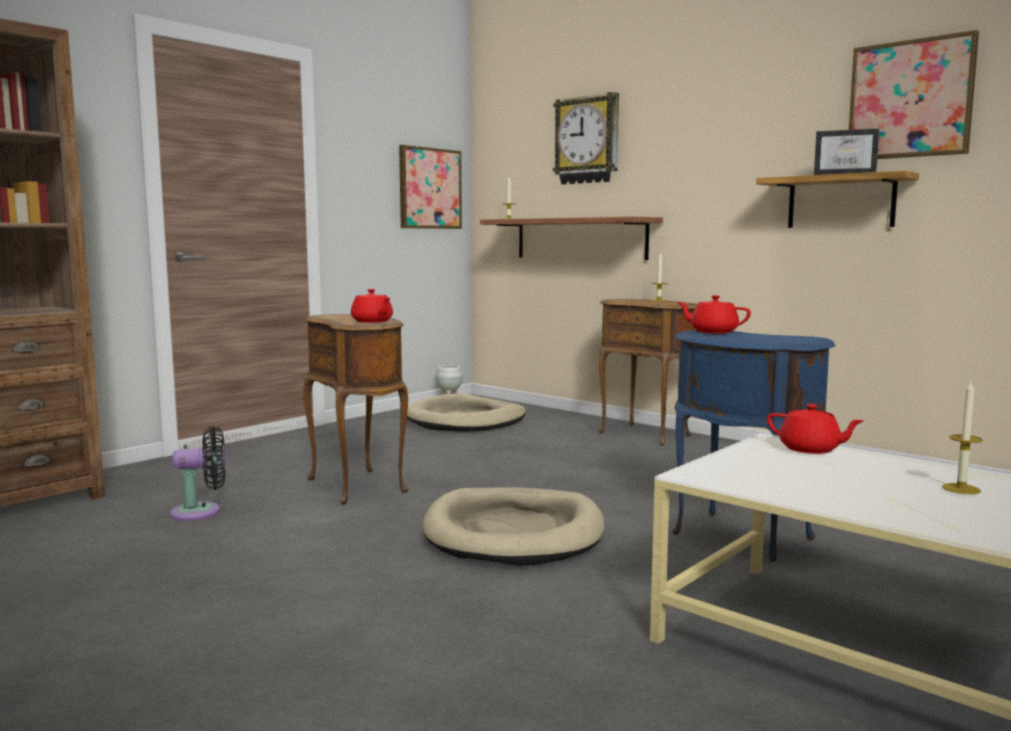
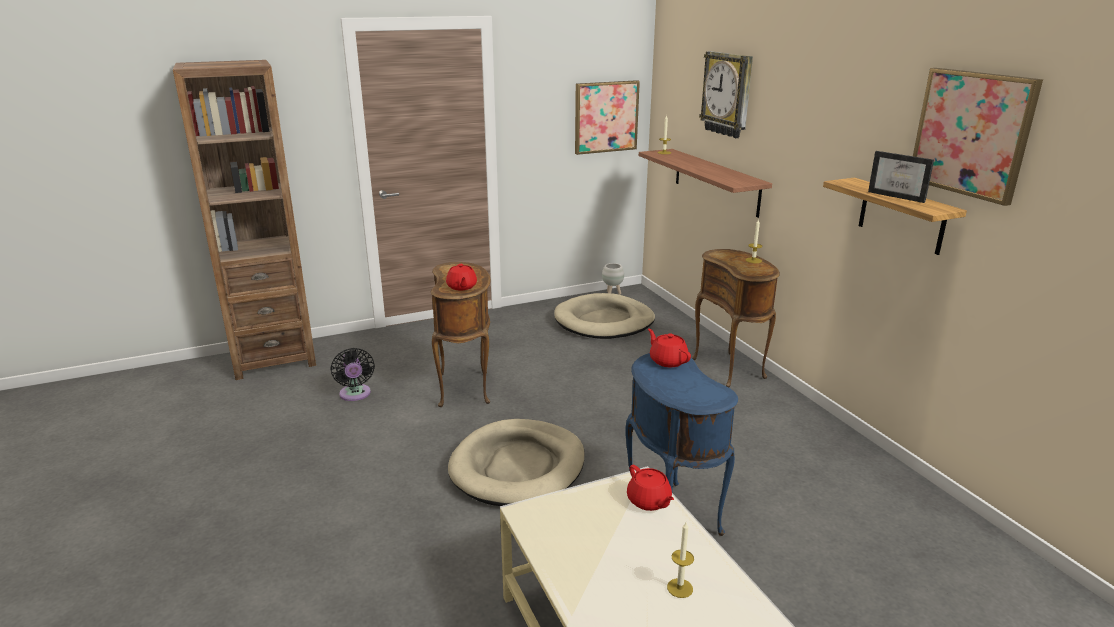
camera: 25 degrees right, 15 degrees up
black fan [170,426,225,521] -> black fan turned 60 degrees clockwise [330,348,375,401]

